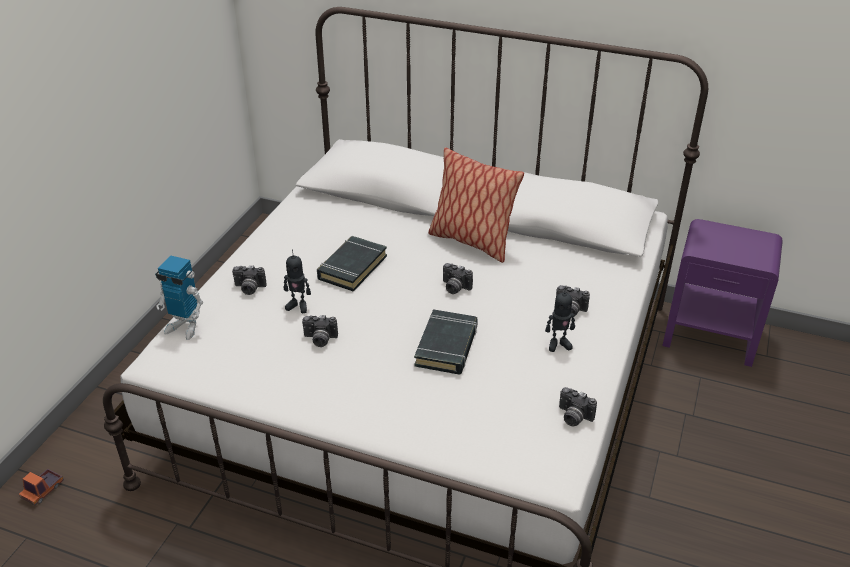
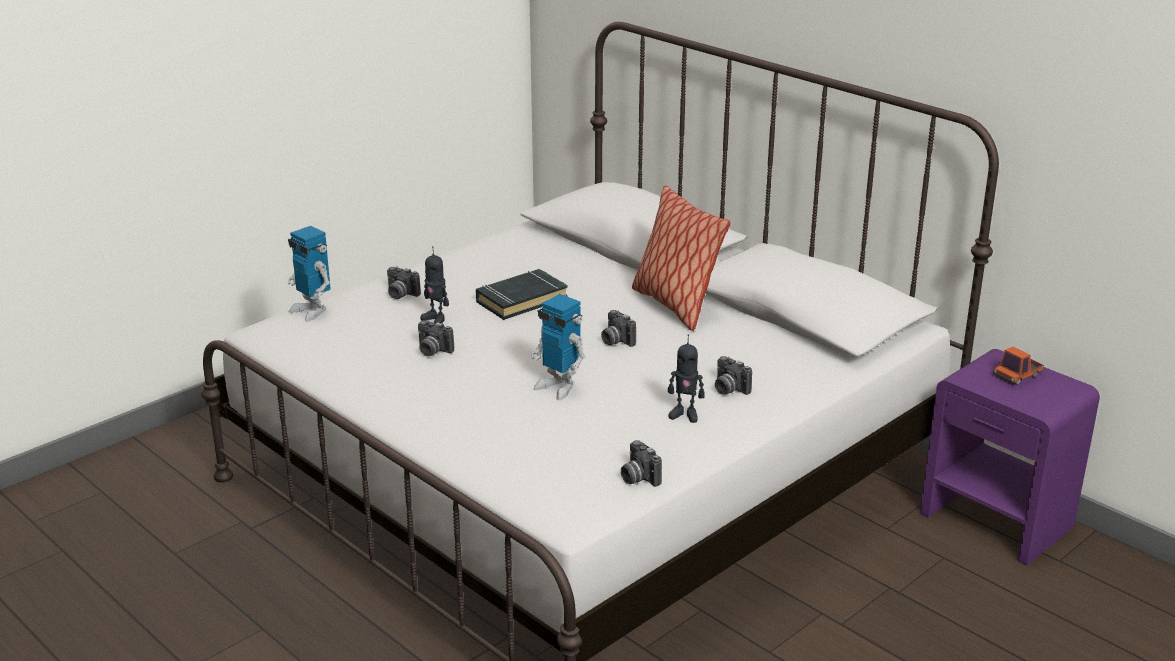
camera: 25 degrees right, 10 degrees down
toy truck [19,468,64,506] -> toy truck moved to [993,347,1044,385]
black book [414,309,478,375] -> toy robot [531,294,585,400]

